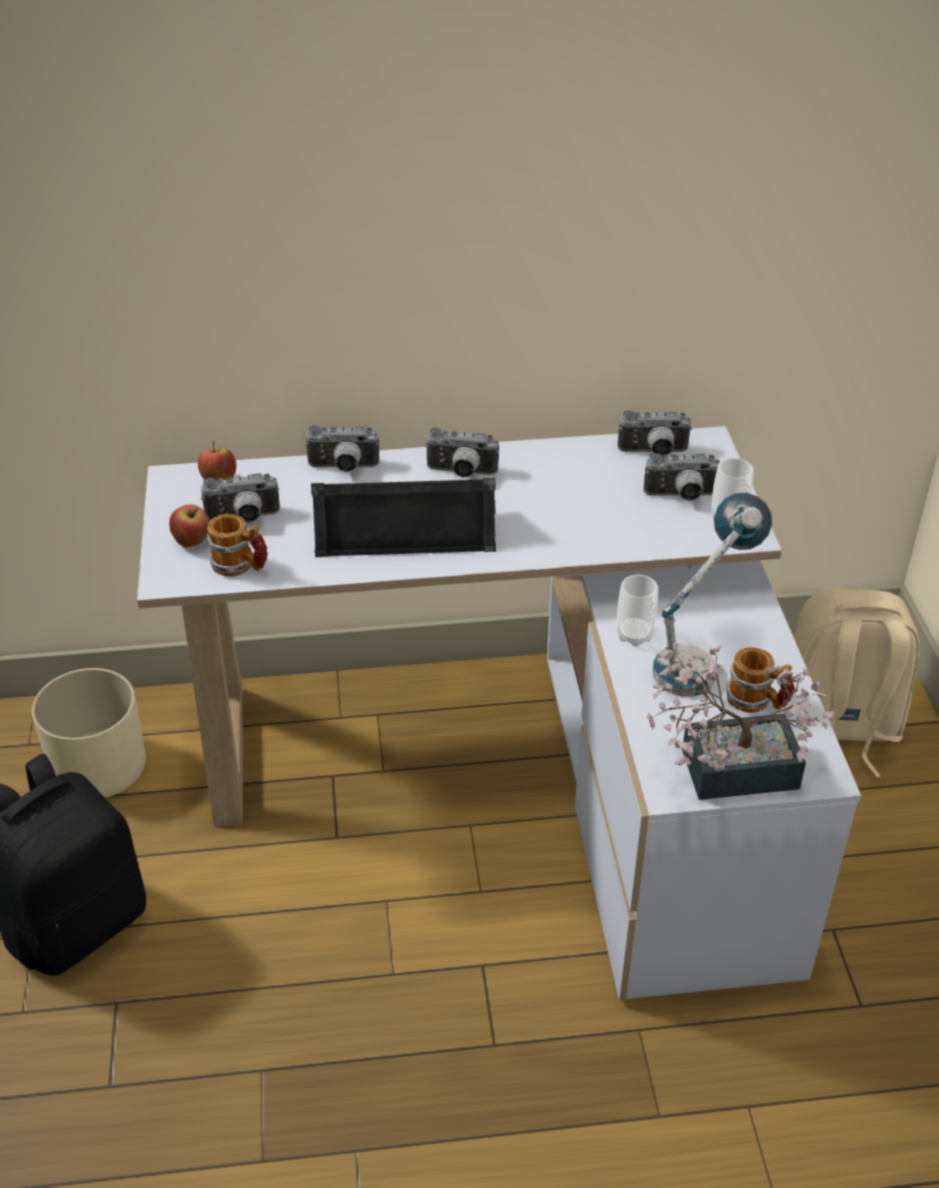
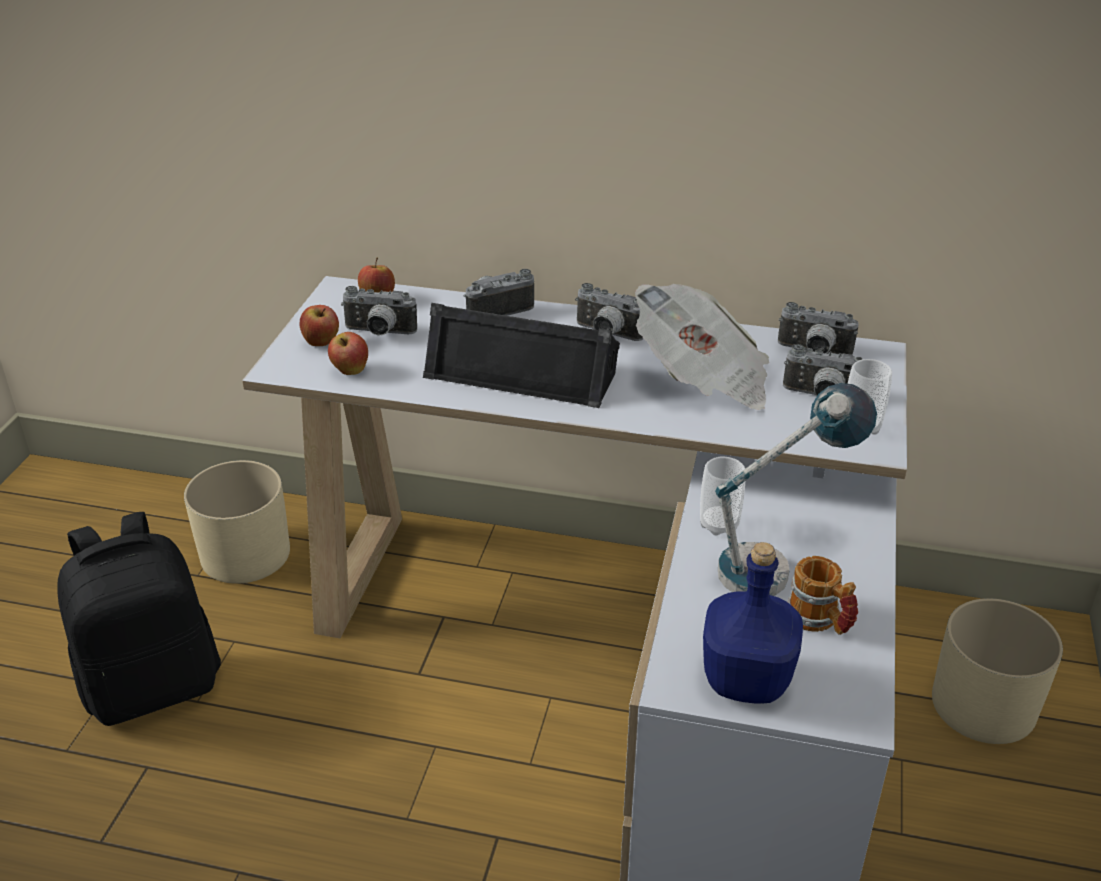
camera: 20 degrees right, 5 degrees down
mug [207,514,268,577] -> apple [328,332,368,375]
camera [305,425,379,472] -> camera turned 135 degrees clockwise [463,269,534,316]
potted plant [647,643,834,800] -> blue bottle [703,542,803,704]
beige backpack [795,589,920,778] -> beige planter [932,598,1063,744]
none -> newspaper [635,284,769,410]

